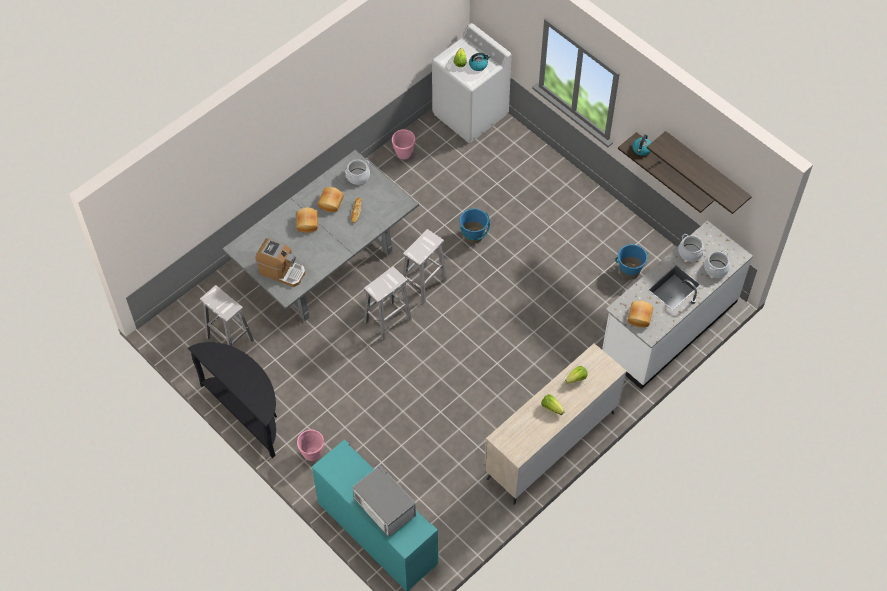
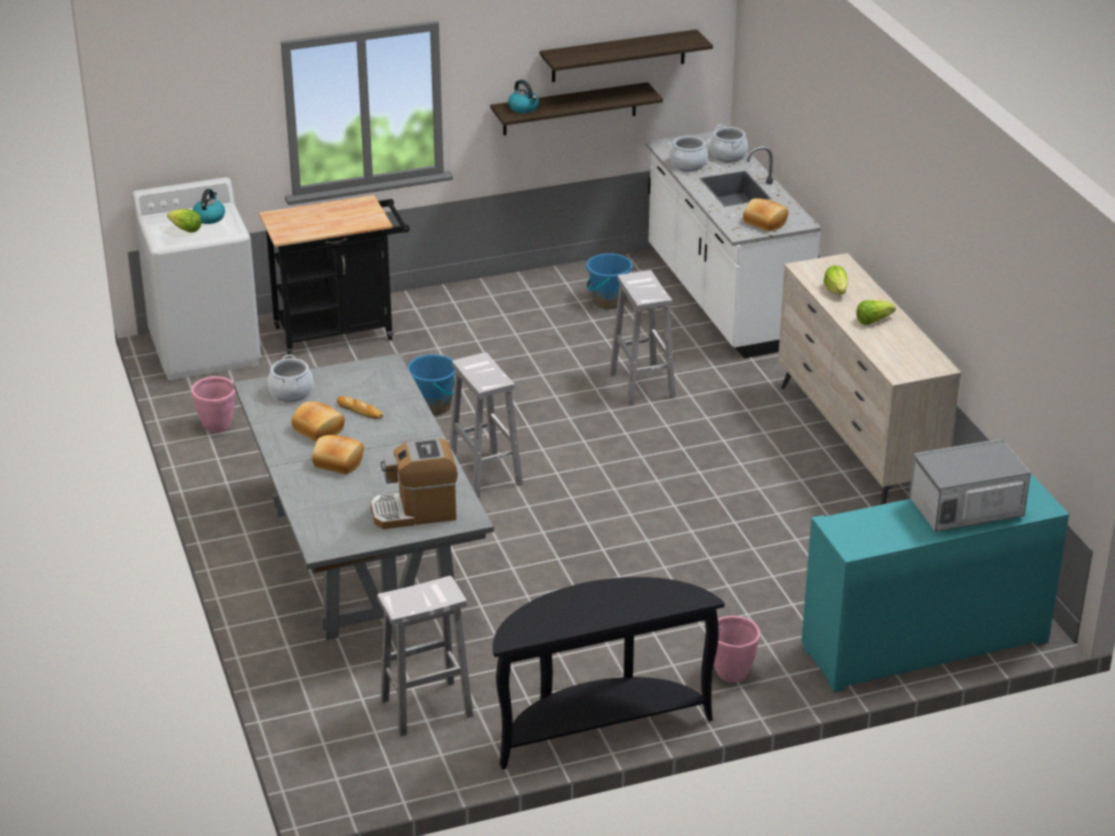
camera: 65 degrees left, 25 degrees down
coffee machine [255,238,305,287] -> coffee machine turned 150 degrees counterclockwise [370,438,458,529]
white stool [364,267,412,341] -> white stool moved to [609,270,676,405]
none -> black cart [259,195,410,355]

